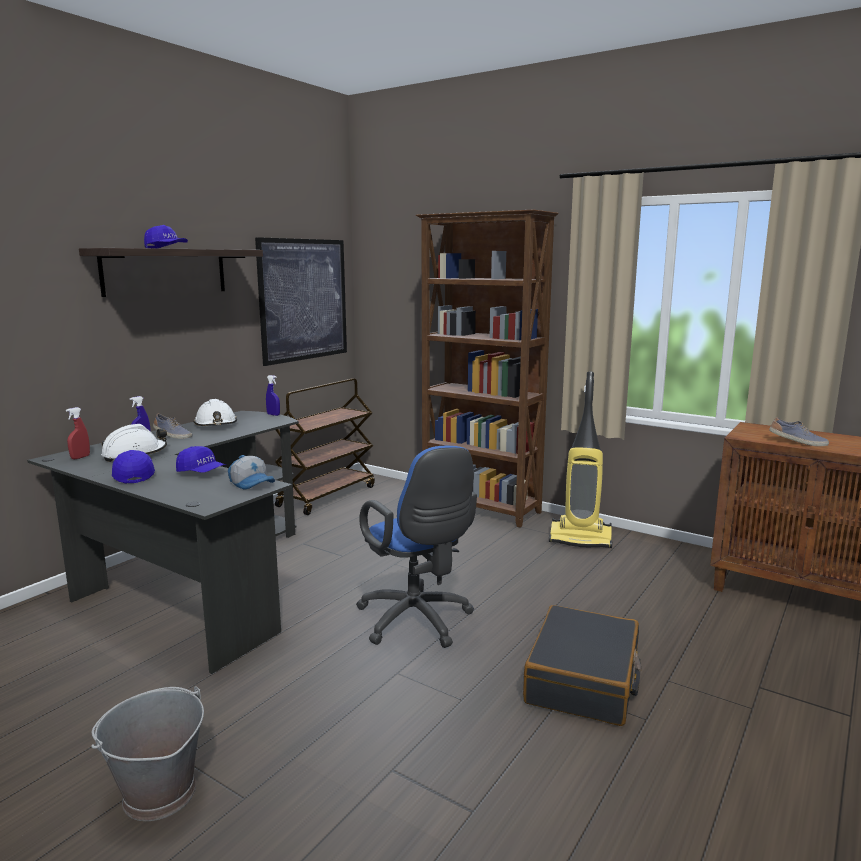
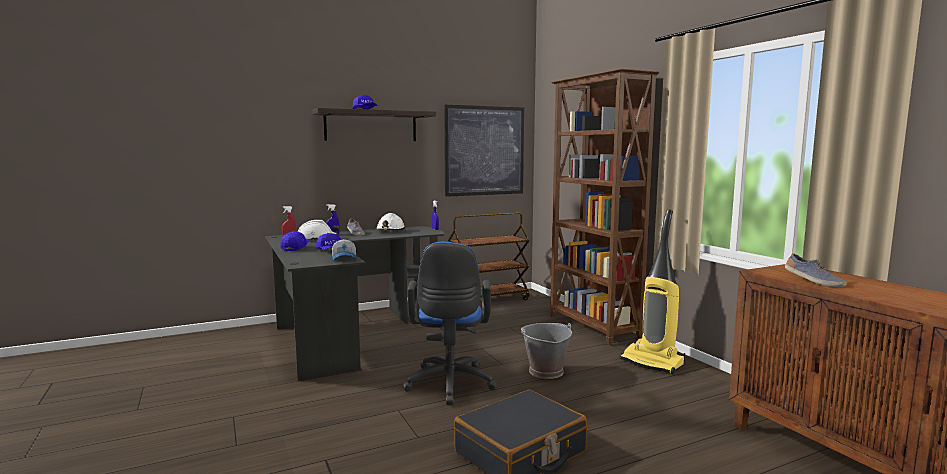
camera: 30 degrees right, 5 degrees down
grey bucket [91,686,204,821] -> grey bucket moved to [521,323,572,379]

